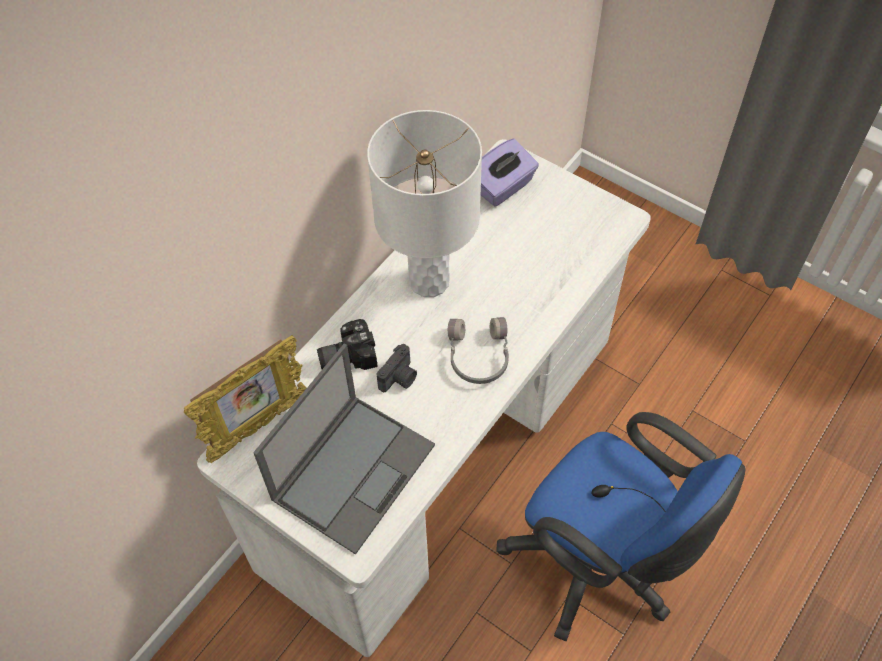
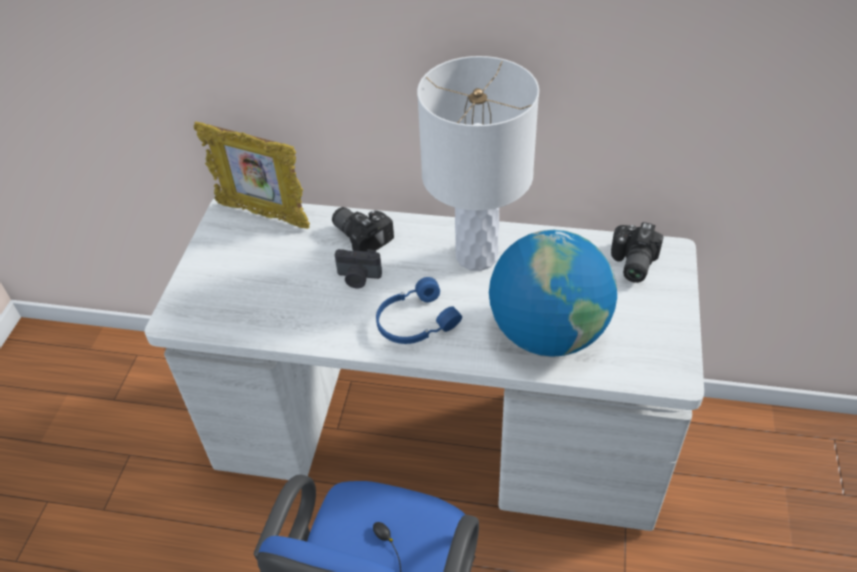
camera: 65 degrees right, 10 degrees down
laptop [253,344,435,555] -> none
grey headphones [448,317,509,384] -> blue headphones [376,277,462,344]
purple tissue box [481,139,539,207] -> camera [611,222,663,283]
none -> globe [489,230,617,357]

